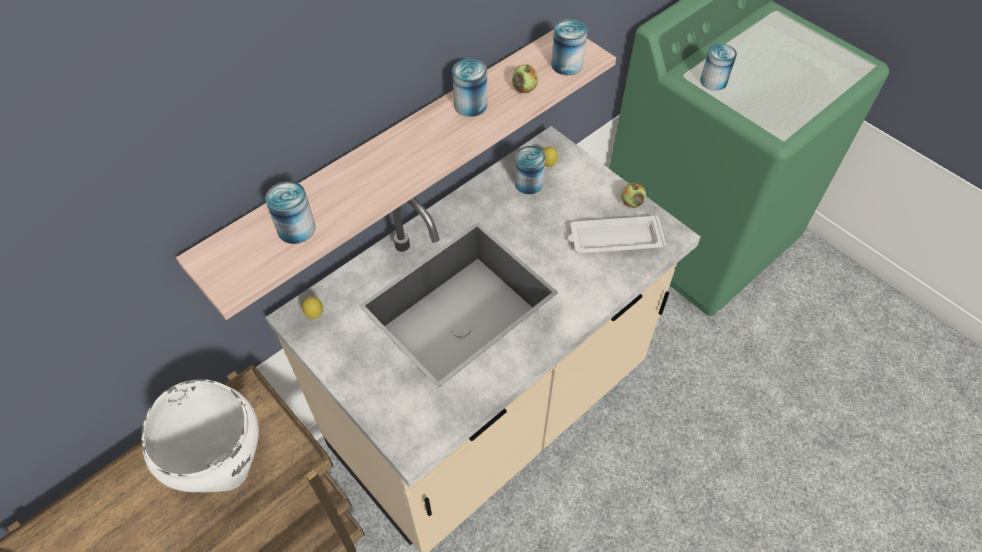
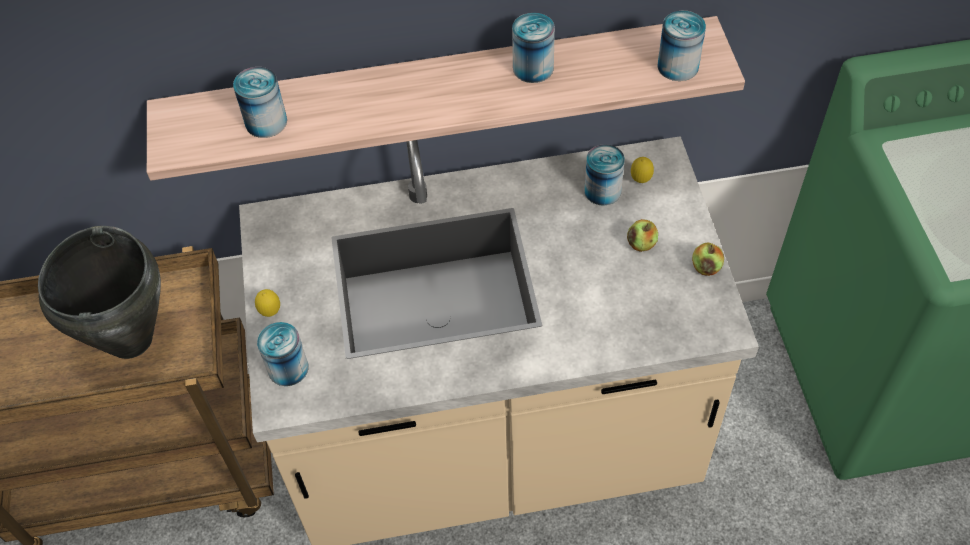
camera: 35 degrees right, 0 degrees up
white cooking pot [141,379,259,492] -> black cooking pot [38,226,161,359]
lemon [302,296,323,319] -> lemon moved to [255,289,280,317]
apple [512,64,538,93] -> apple moved to [627,219,658,252]
white tray [568,215,666,253] -> none
can [700,43,737,91] -> can moved to [257,322,309,386]

